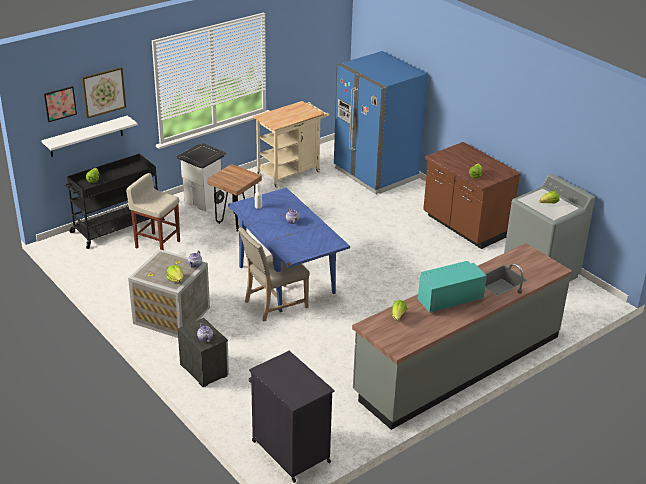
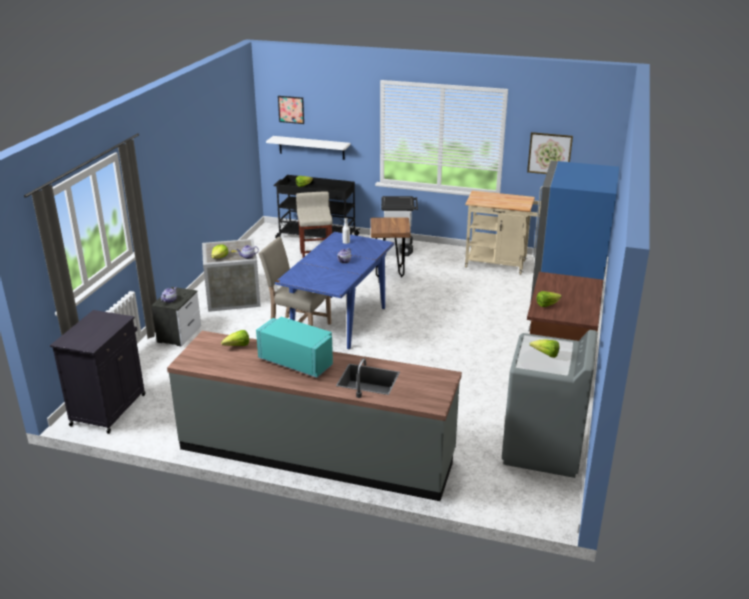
camera: 55 degrees right, 5 degrees down
picture [82,67,126,119] -> picture moved to [527,132,573,174]

